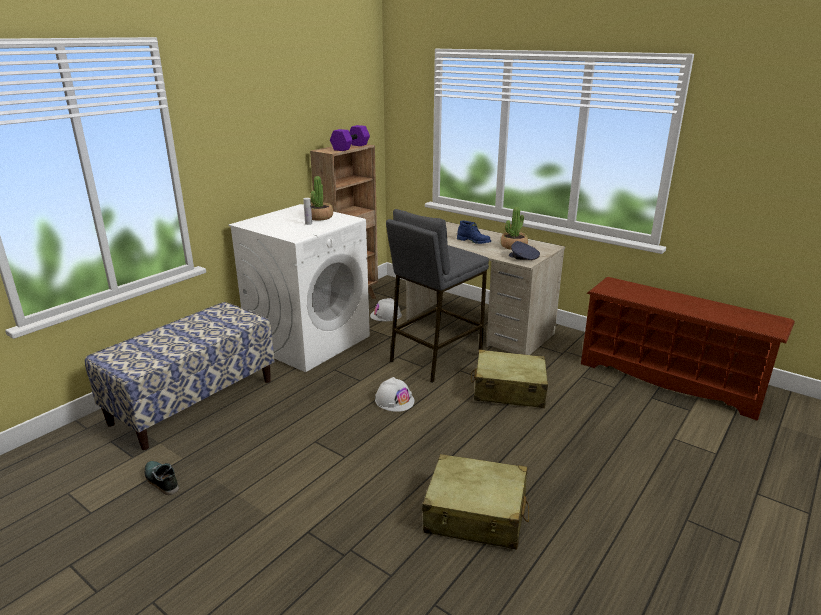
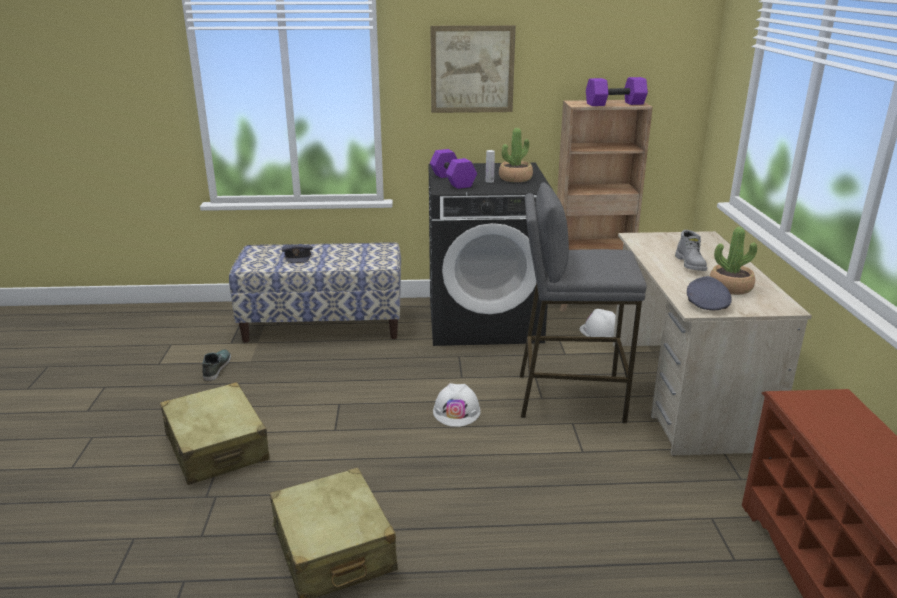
camera: 50 degrees right, 0 degrees up
white washing machine [229,204,370,372] -> black washing machine [428,163,553,346]
blue boot [457,220,491,244] -> grey boot [675,230,708,271]
beige suitcase [471,349,548,408] -> beige suitcase moved to [160,382,269,485]
none -> grey cap [281,245,313,263]
none -> picture [430,25,516,113]
none -> purple dumbbell [430,149,477,189]

